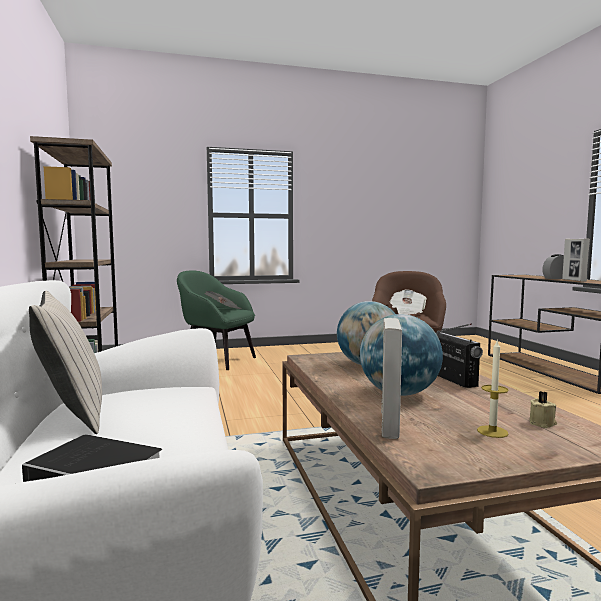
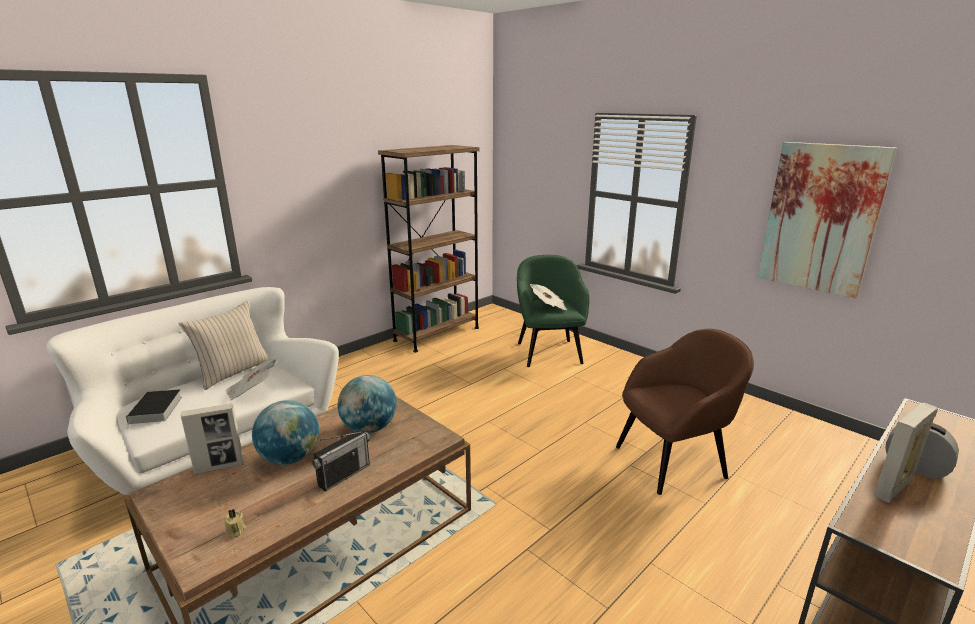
camera: 60 degrees right, 15 degrees up
newspaper [390,289,427,315] -> newspaper moved to [226,358,278,400]
candle [477,341,509,438] -> none
none -> picture [757,142,897,298]

